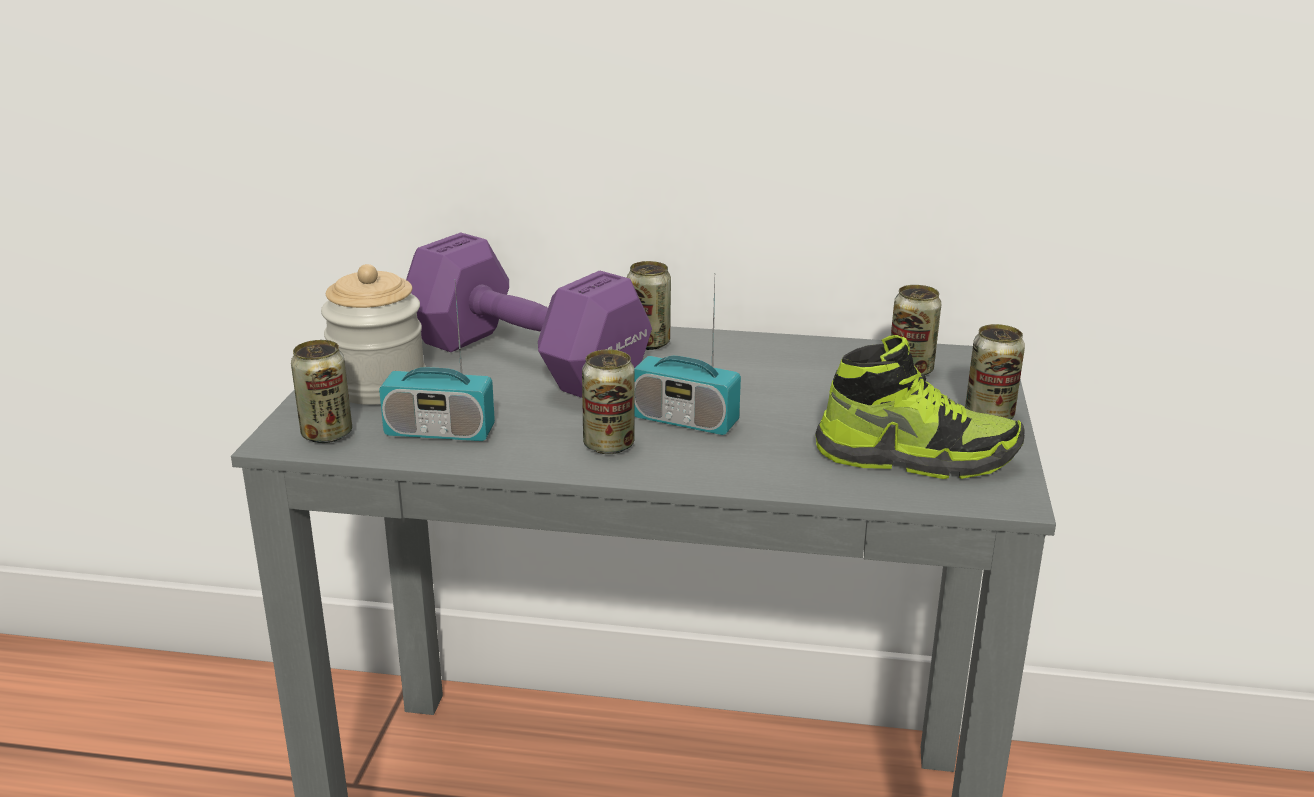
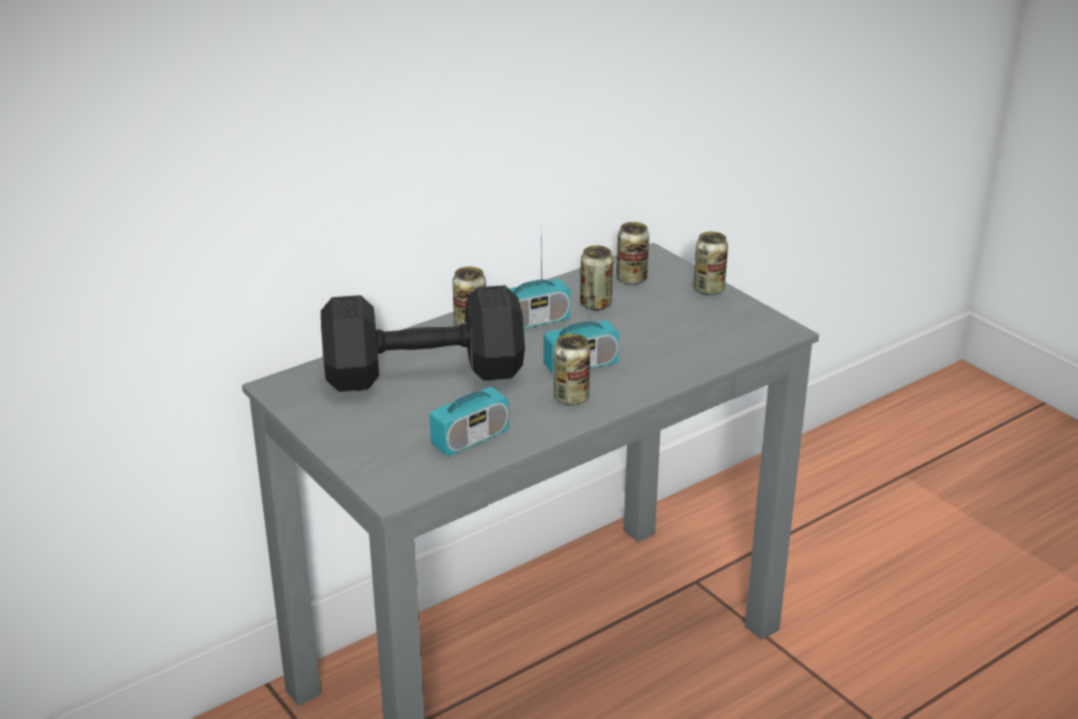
camera: 45 degrees left, 5 degrees up
can [291,340,352,443] -> can moved to [580,245,613,310]
jar [321,264,425,405] -> none
purple dumbbell [406,232,652,398] -> black dumbbell [321,285,525,392]
shoe [815,335,1025,479] -> none
none -> radio [509,222,570,329]

